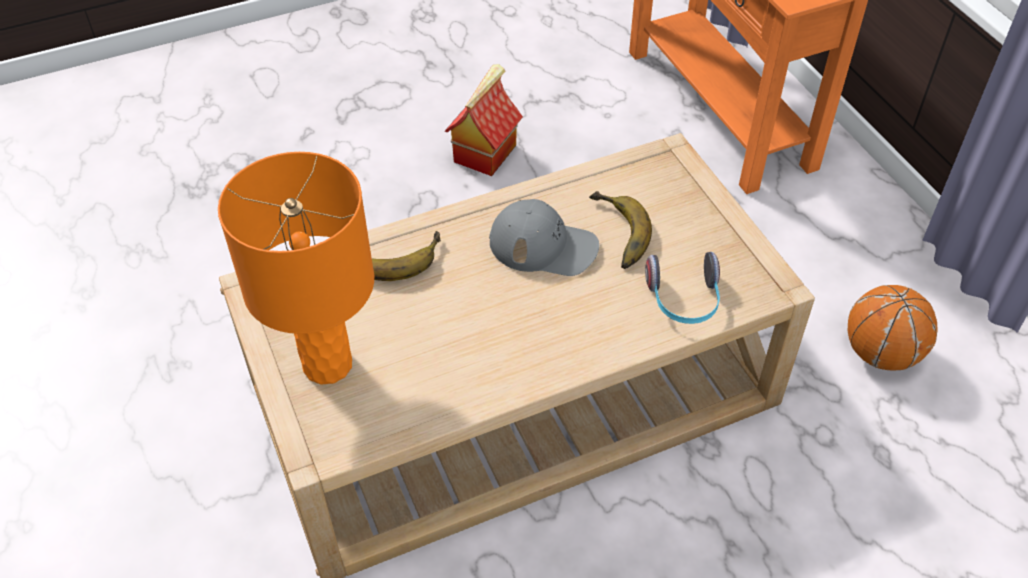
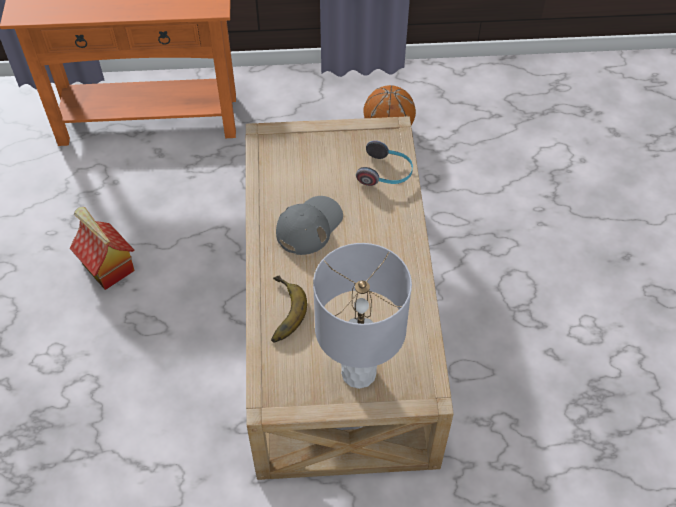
camera: 70 degrees left, 5 degrees up
orange table lamp [218,152,374,385] -> grey table lamp [313,243,412,389]
banana [589,191,652,269] -> none

